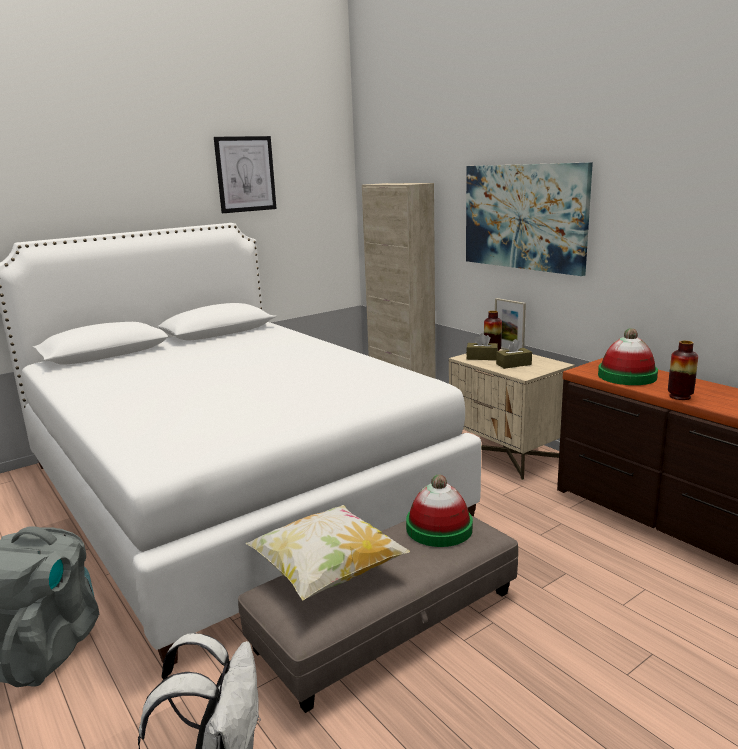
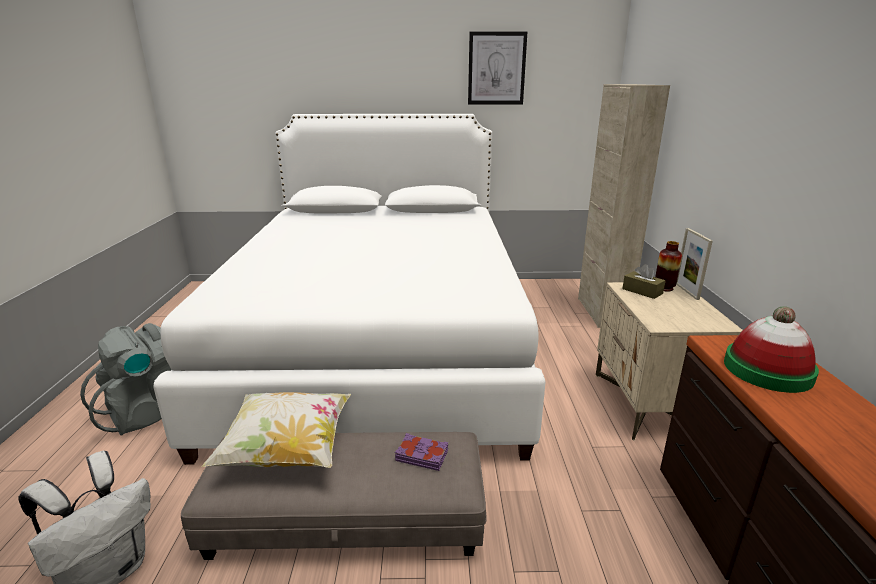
camera: 35 degrees right, 5 degrees up
hat [406,475,473,547] -> purple book [395,433,448,471]
picture [466,162,593,276] -> none
brown tissue box [496,339,532,369] -> none
vase [668,341,698,400] -> none

